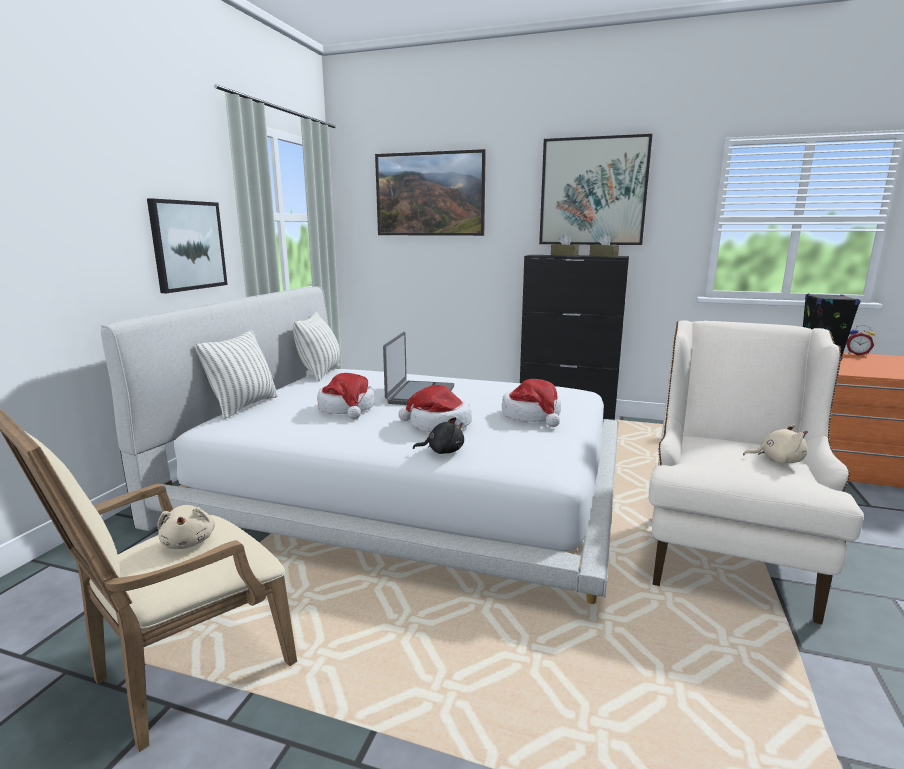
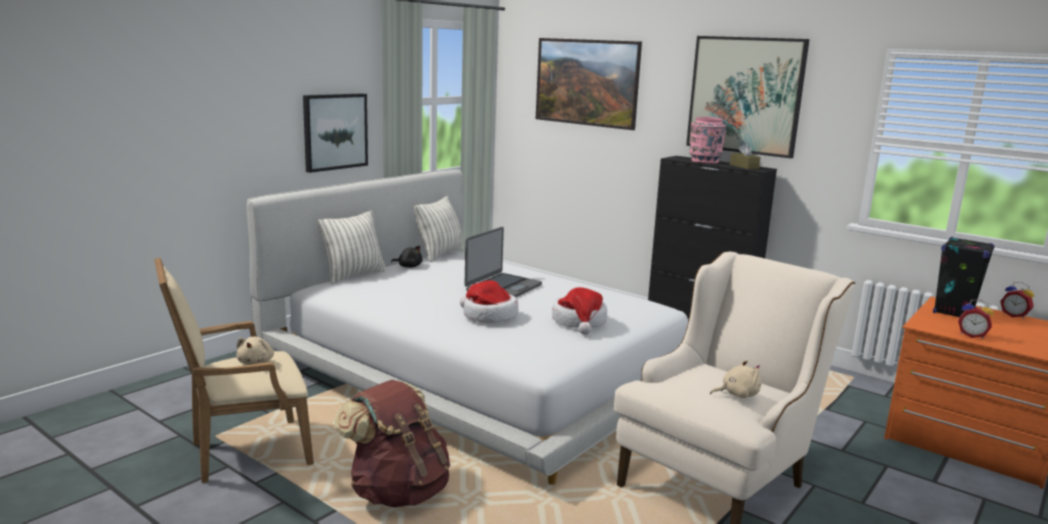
camera: 20 degrees right, 0 degrees up
hat [317,373,375,419] -> none
black plush toy [413,417,464,454] -> black plush toy moved to [391,246,422,268]
brown tissue box [551,234,579,256] -> pink vase [689,117,726,164]
beige plush toy [743,425,808,463] -> beige plush toy turned 45 degrees counterclockwise [710,360,761,398]
none -> brown backpack [335,380,450,507]
none -> alarm clock [958,299,994,339]

